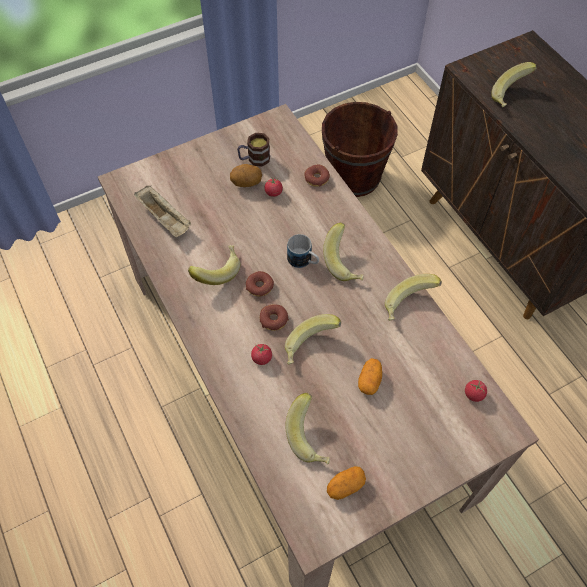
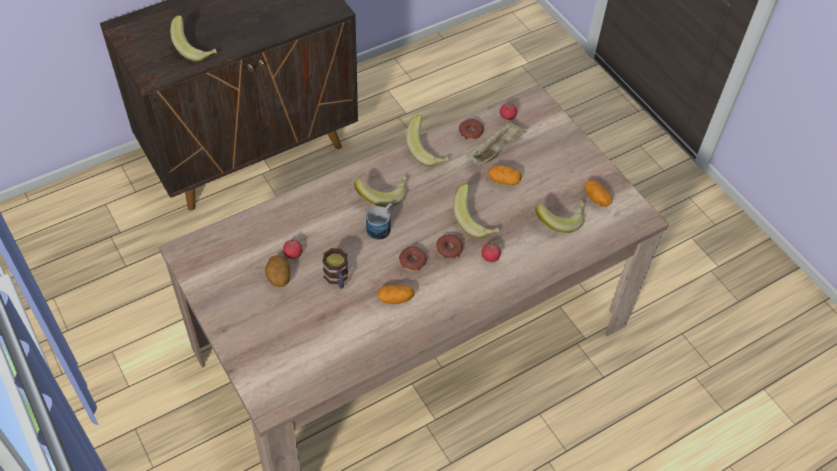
camera: 95 degrees left, 5 degrees down
beige tray [134,186,191,238] -> beige tray moved to [467,121,527,166]
banana [188,245,240,285] -> potato [377,285,414,304]
mug [237,133,270,167] -> mug moved to [323,248,348,289]
donut [305,164,330,187] -> donut moved to [459,119,484,140]
brown bucket [322,102,398,197] -> none

